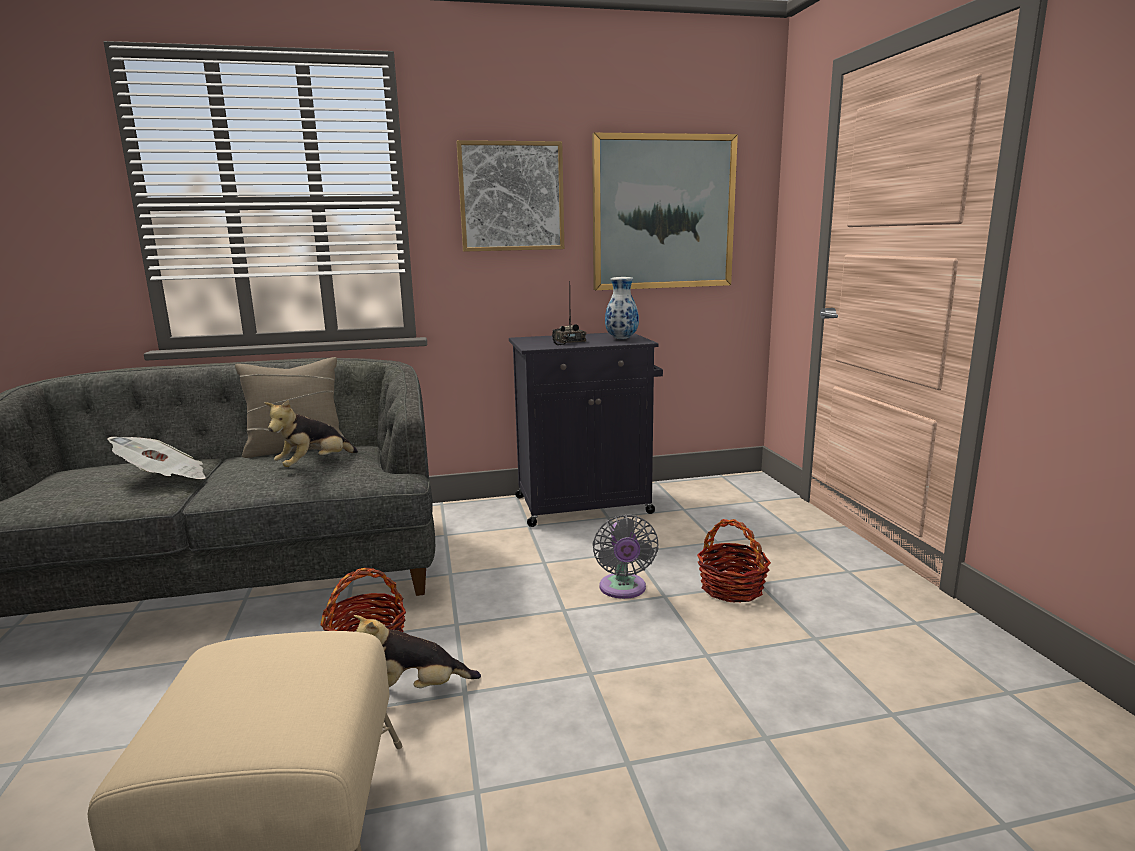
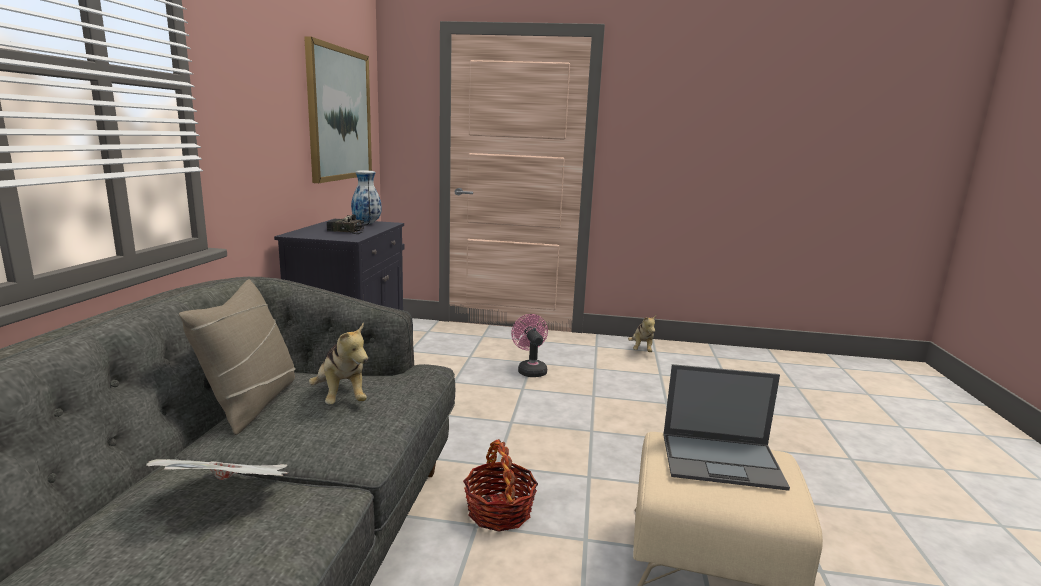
camera: 70 degrees left, 0 degrees up
plush toy [354,615,481,688] -> plush toy moved to [628,314,657,352]
picture [457,140,564,252] -> none
grey fan [593,514,659,599] -> none
basket [697,519,771,603] -> pink fan [511,314,548,377]
none -> laptop [663,364,790,491]

